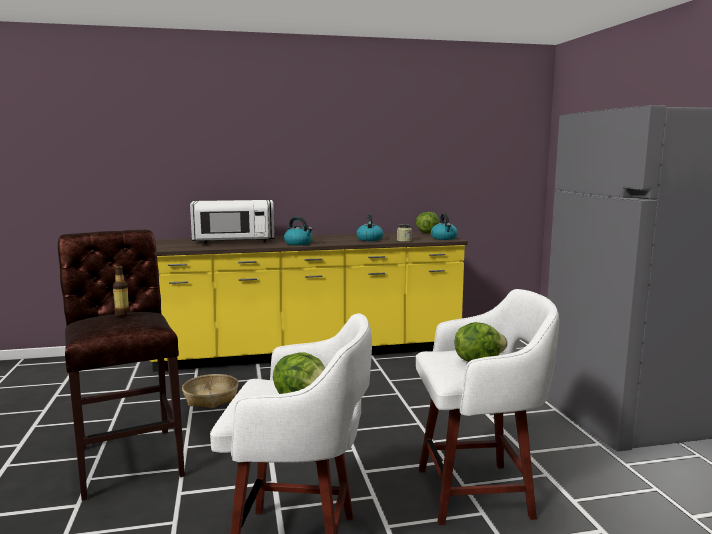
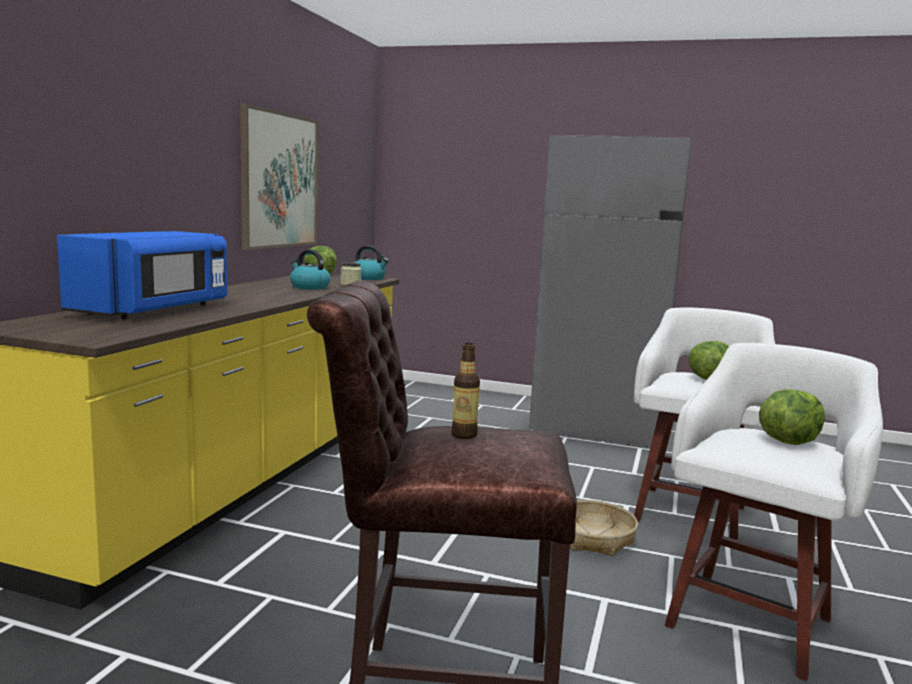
camera: 60 degrees left, 0 degrees up
basket [182,374,239,409] -> basket moved to [570,500,638,556]
white microwave [190,200,274,244] -> blue microwave [57,231,228,319]
kettle [284,217,312,245] -> none
none -> picture [240,103,319,250]

